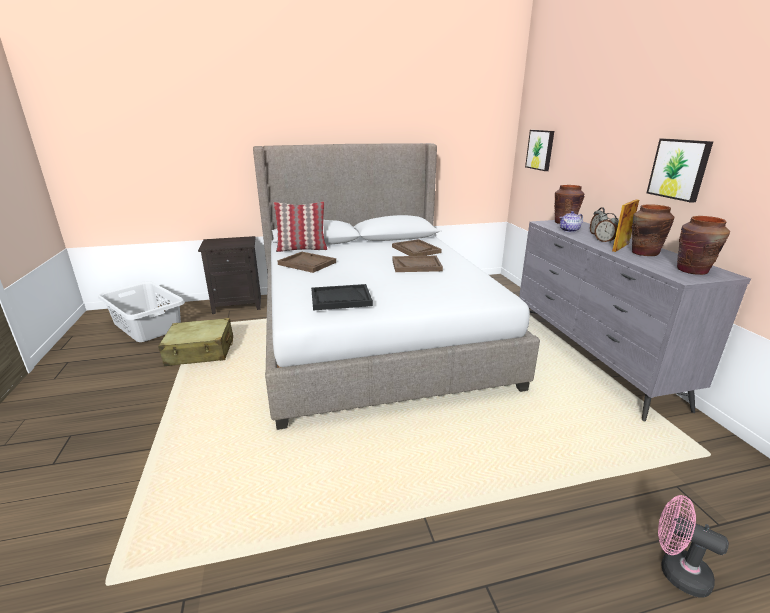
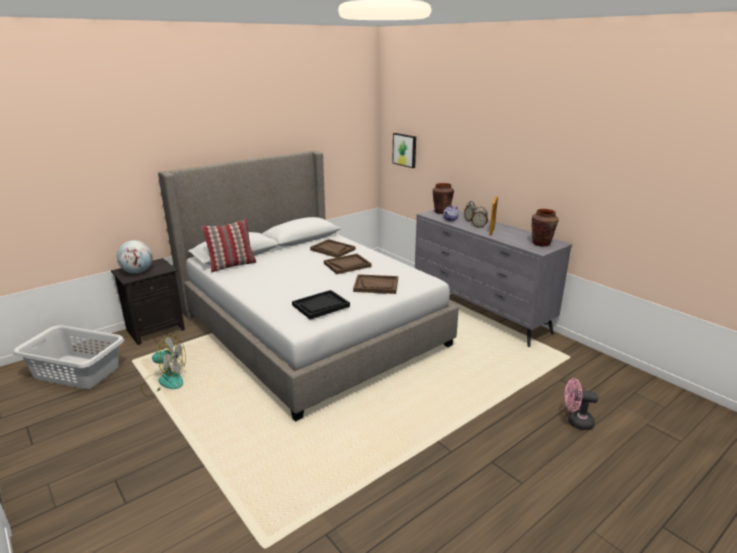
camera: 25 degrees left, 0 degrees up
beige suitcase [158,318,233,366] -> fan [141,335,186,396]
brown tray [277,252,336,273] -> brown tray moved to [353,274,398,294]
brown vase [632,204,674,256] -> none
picture [647,139,713,203] -> none
none -> globe [117,240,153,273]

